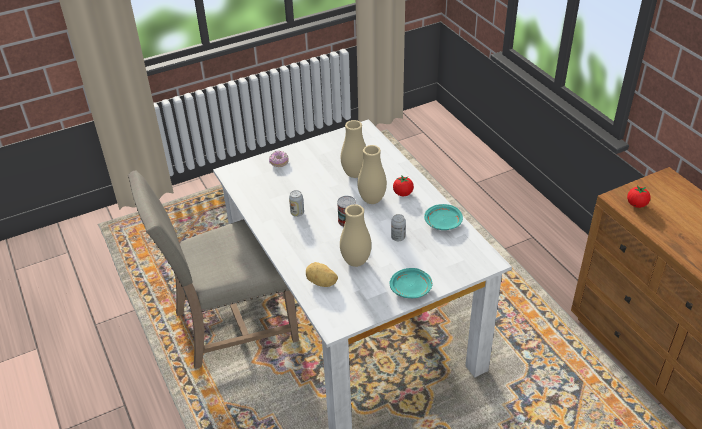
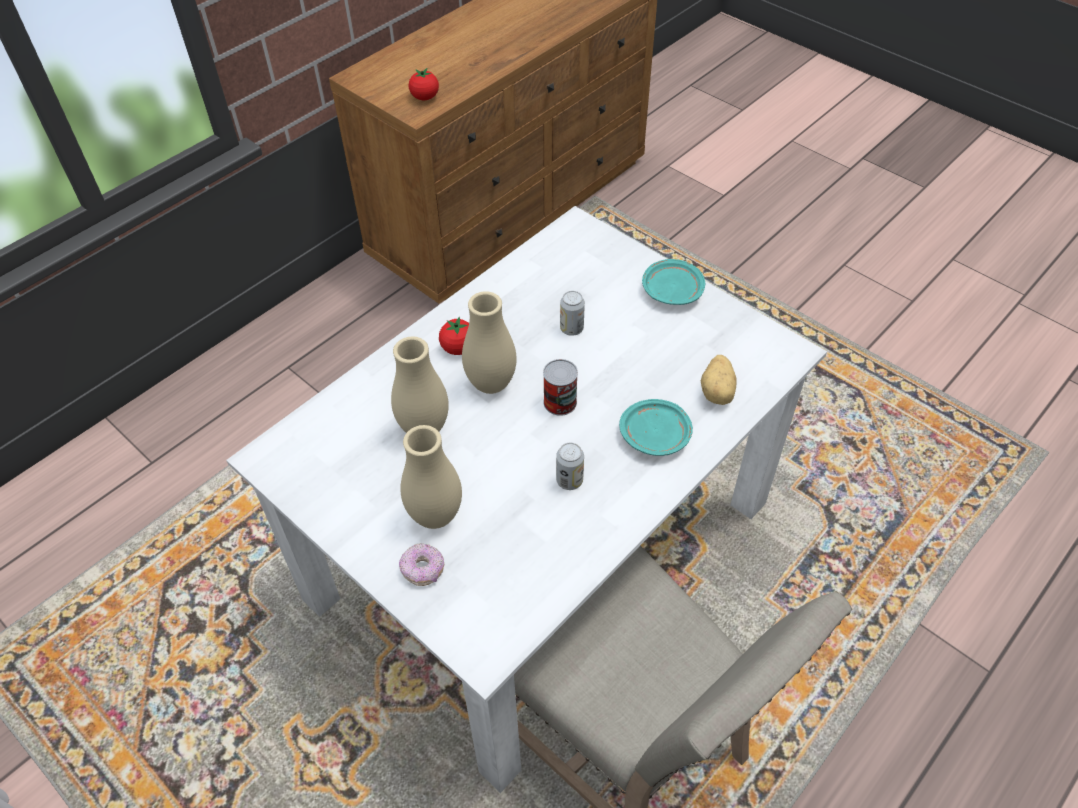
camera: 110 degrees left, 10 degrees up
beige vase [340,204,372,267] -> beige vase moved to [400,425,462,529]
turquoise plate [424,204,463,230] -> turquoise plate moved to [619,399,693,456]

